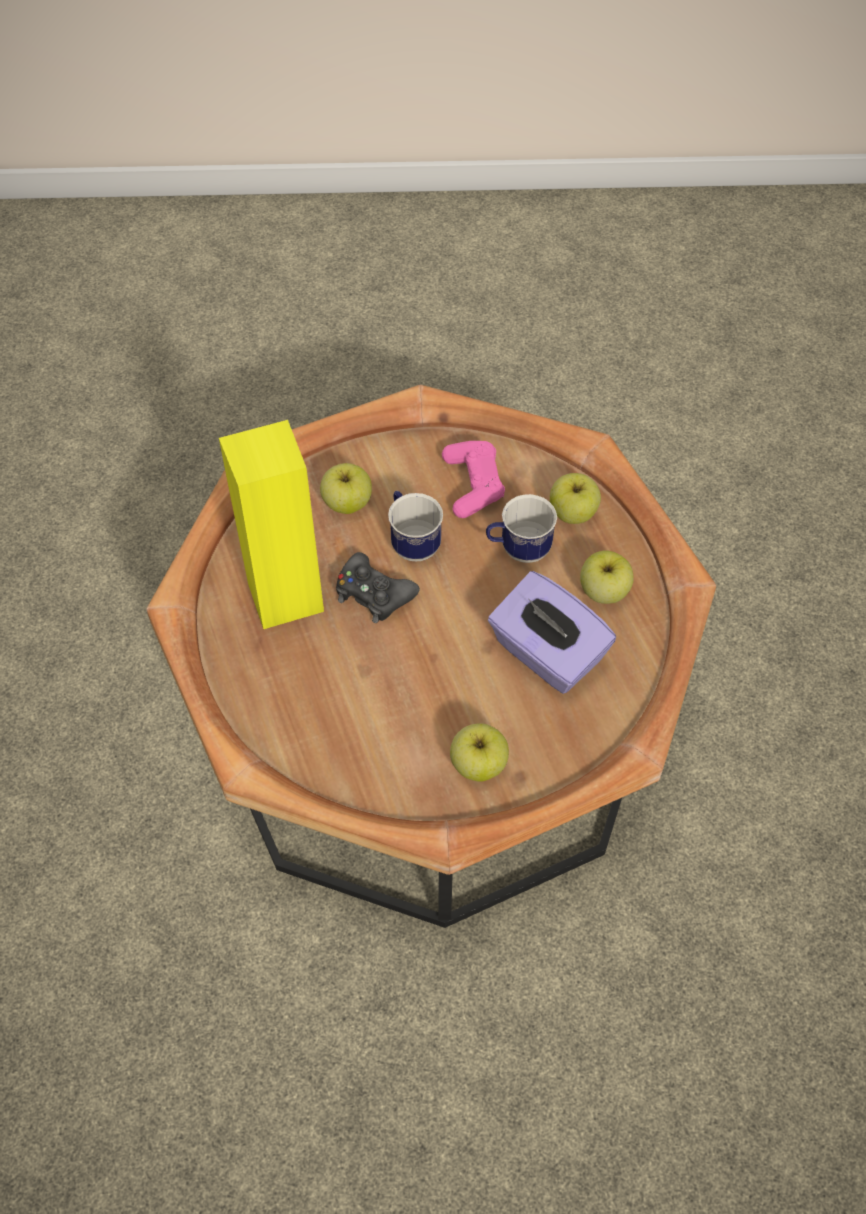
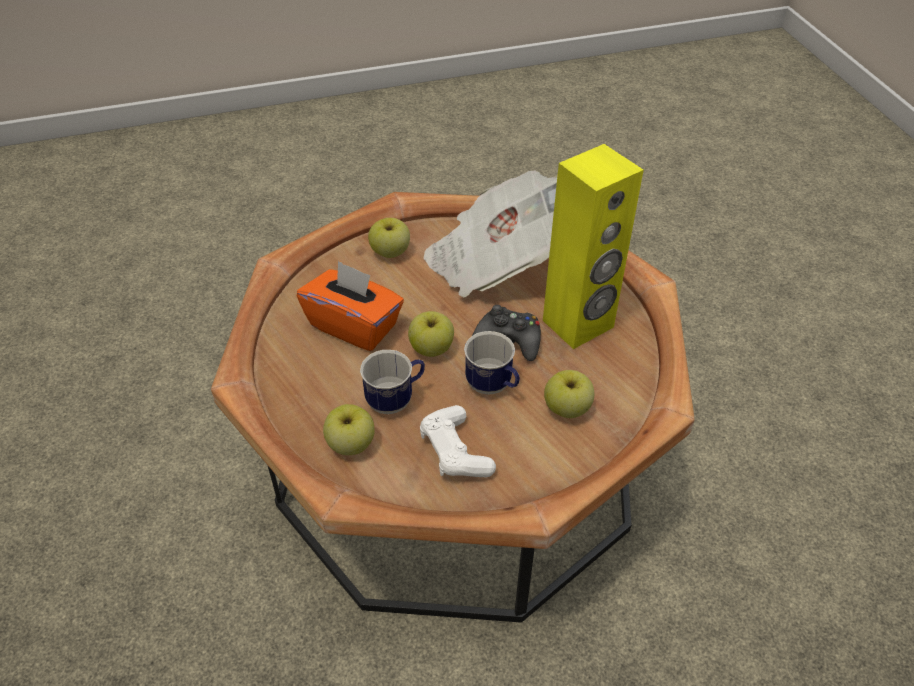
camera: 165 degrees right, 10 degrees down
pink game controller [442,441,505,518] -> white game controller [420,405,496,477]
purple tissue box [488,571,616,694] -> orange tissue box [297,260,404,351]
apple [580,550,634,604] -> apple moved to [408,311,454,357]
none -> newspaper [423,170,557,298]

